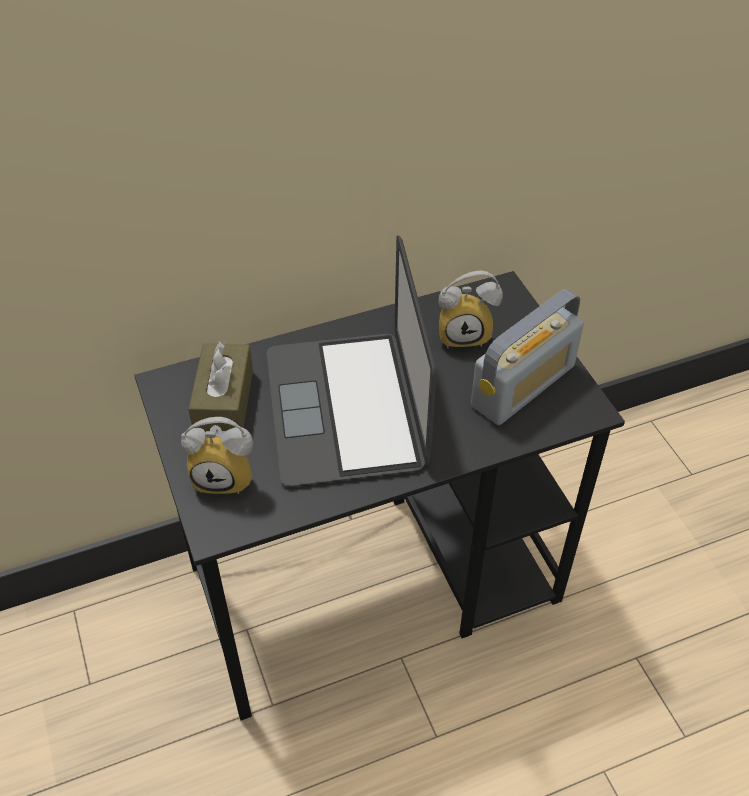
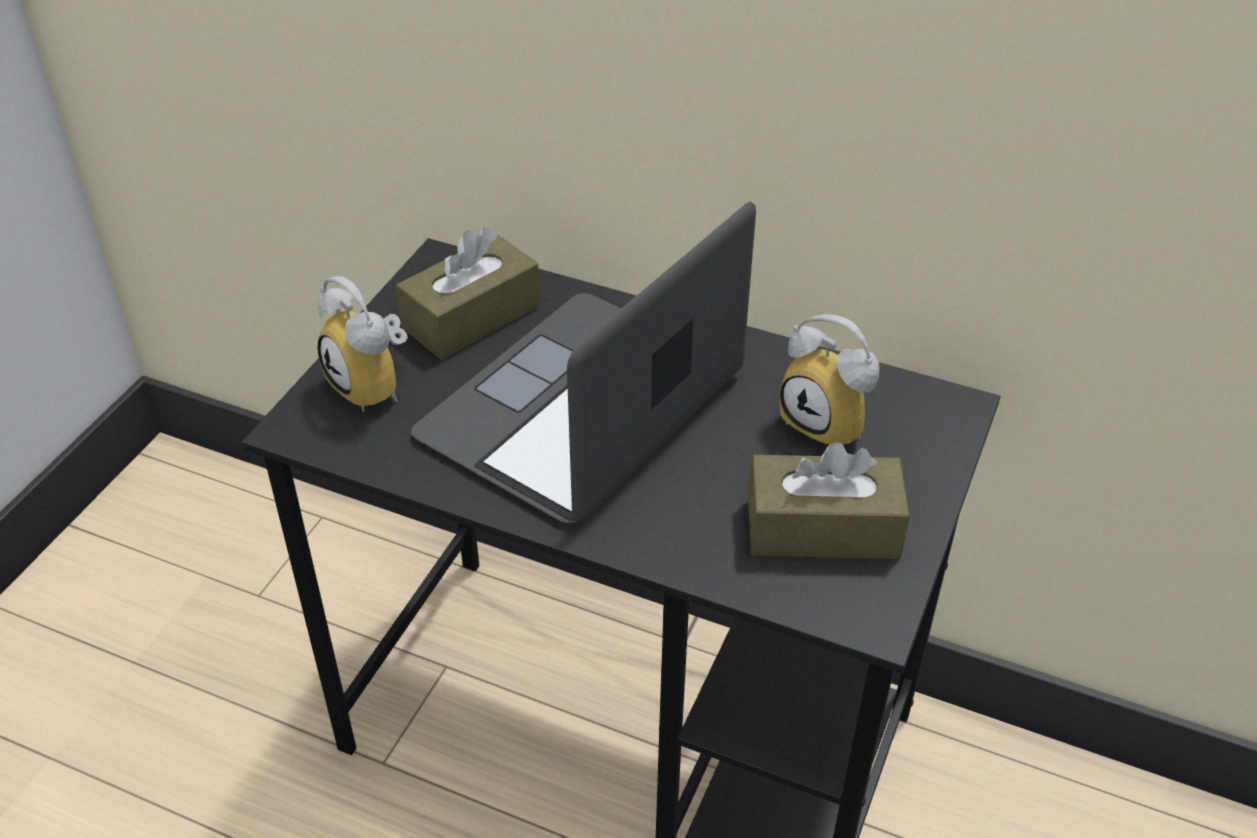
camera: 45 degrees right, 5 degrees down
radio [471,289,584,425] -> brown tissue box [748,442,910,559]

